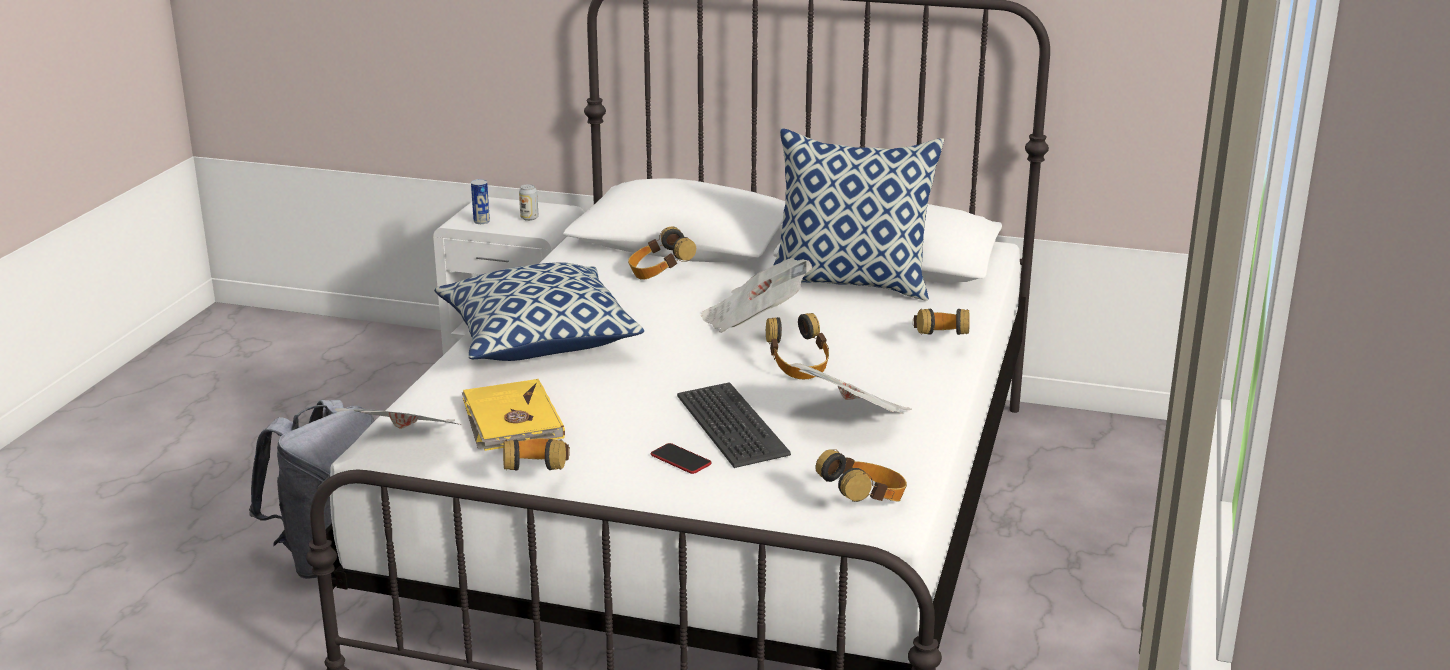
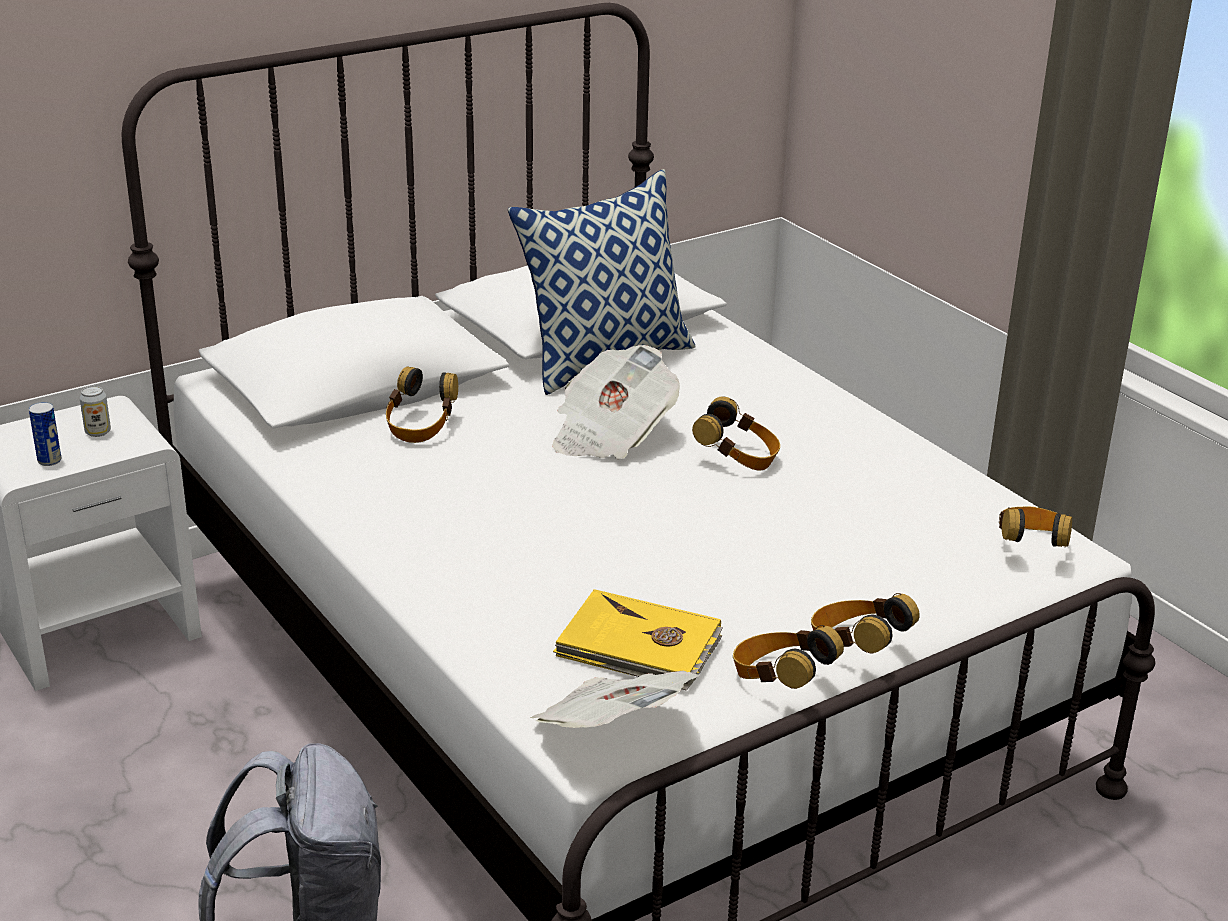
camera: 50 degrees left, 5 degrees up
pillow [434,262,644,361] -> none
phone [651,443,712,474] -> none
keyboard [677,382,791,468] -> none
newspaper [790,363,912,414] -> none
headphones [913,309,970,335] -> headphones moved to [811,593,920,653]

